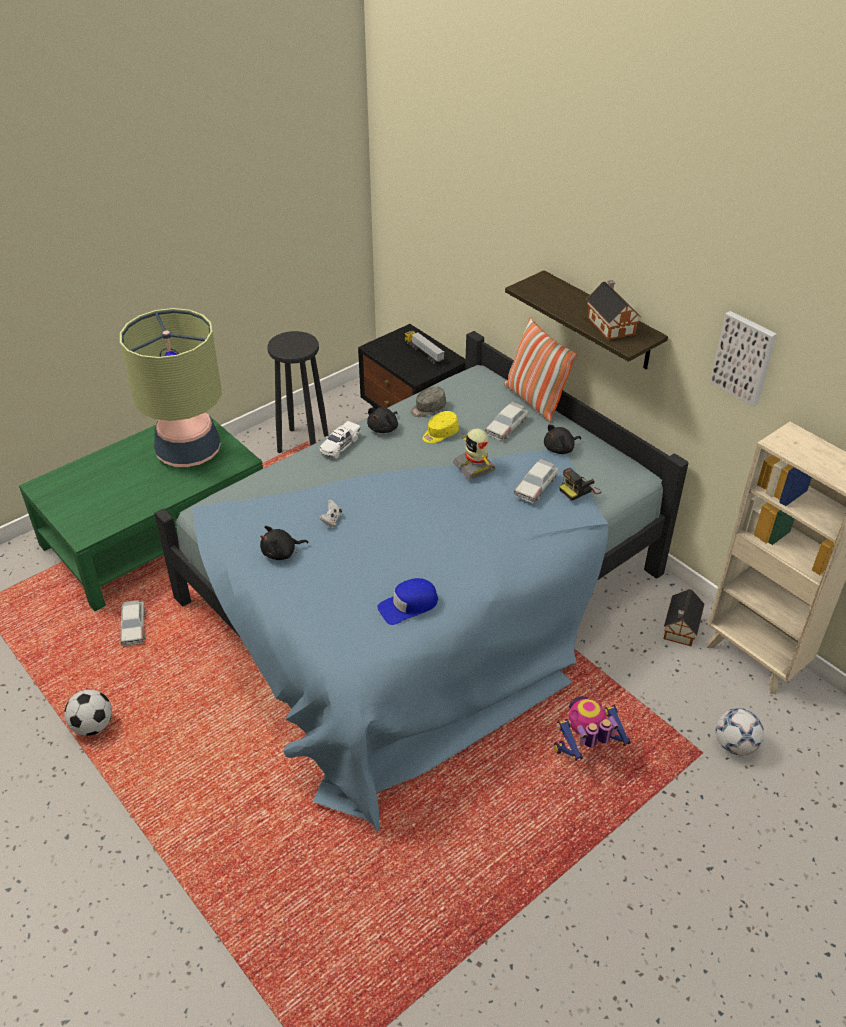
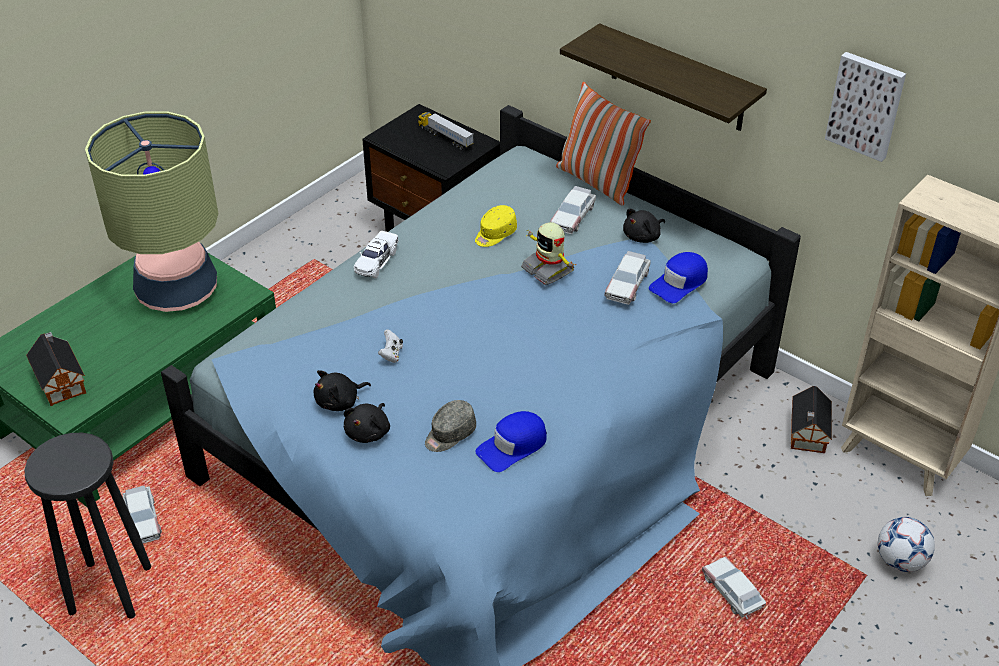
camera: 10 degrees left, 0 degrees up
football [64,689,112,736] -> none
black stool [267,331,328,453] -> black stool moved to [24,433,151,619]
black plush toy [367,407,398,433] -> black plush toy moved to [344,403,390,443]
grey cap [410,386,446,417] -> grey cap moved to [425,400,476,452]
toy robot [554,696,631,761] -> toy car [702,557,766,619]
camera [560,468,602,501] -> blue cap [649,252,708,303]
toy house [586,280,641,341] -> toy house moved to [26,332,86,406]

